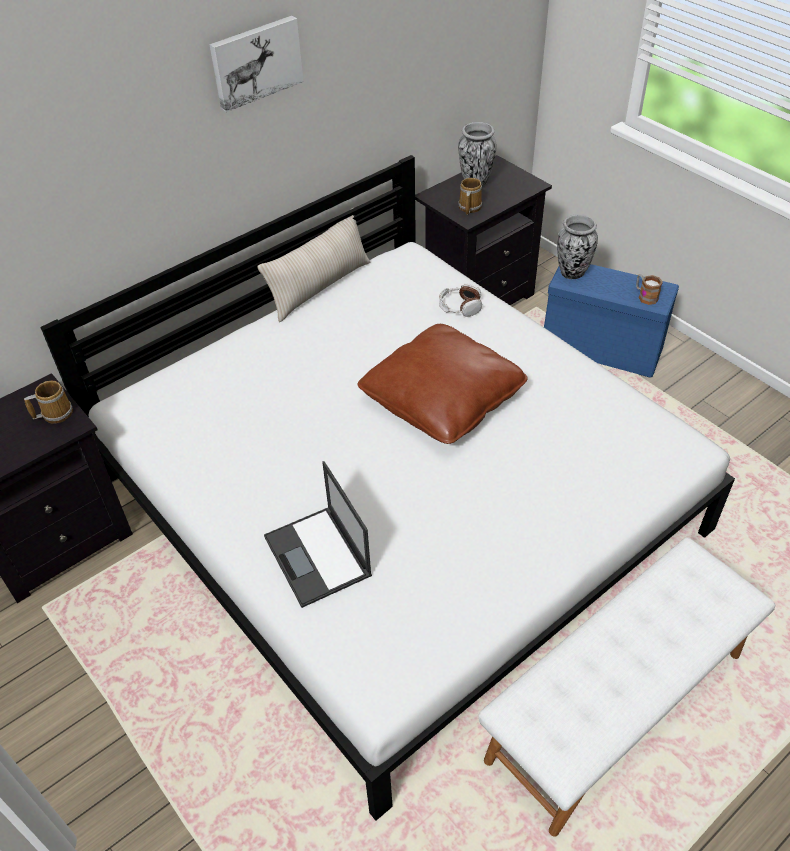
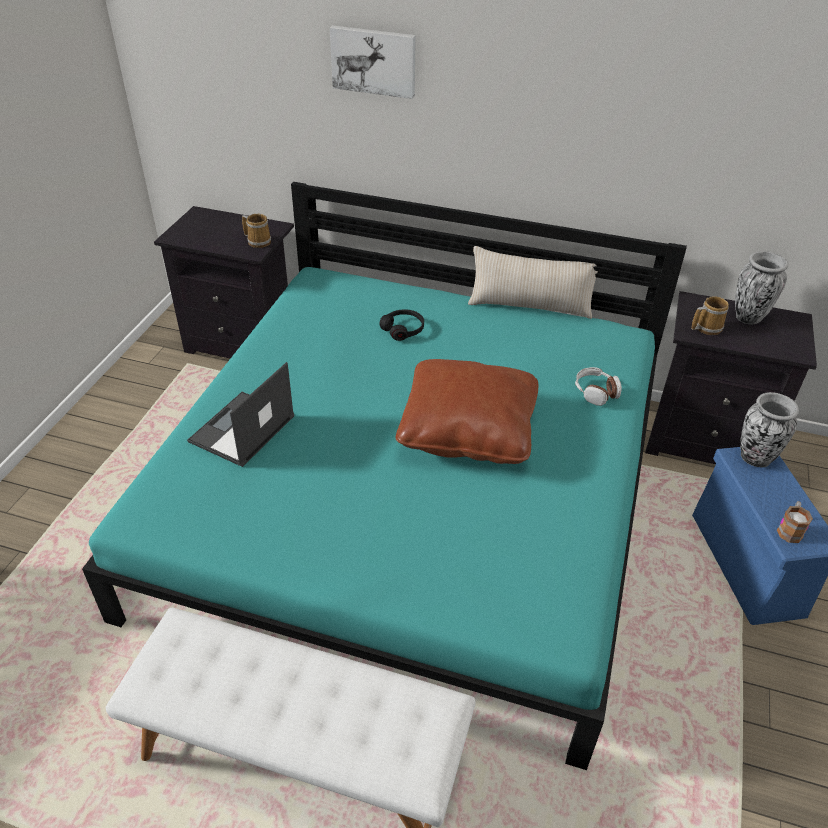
camera: 55 degrees right, 5 degrees down
white bed [40,155,735,821] -> turquoise bed [82,182,687,770]
picture [209,16,304,112] -> picture moved to [330,26,416,99]
none -> black headphones [379,310,424,341]

